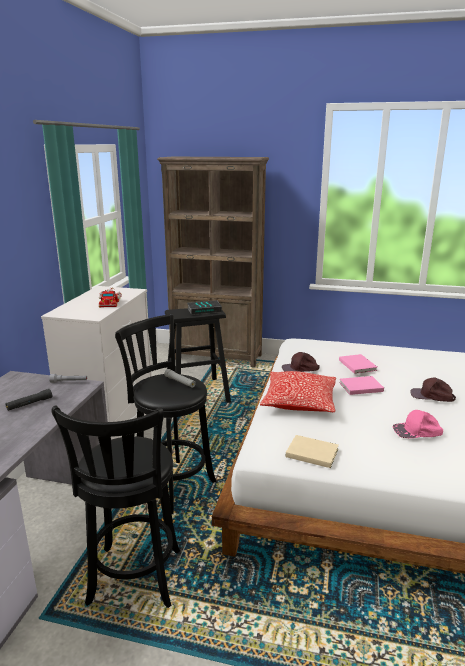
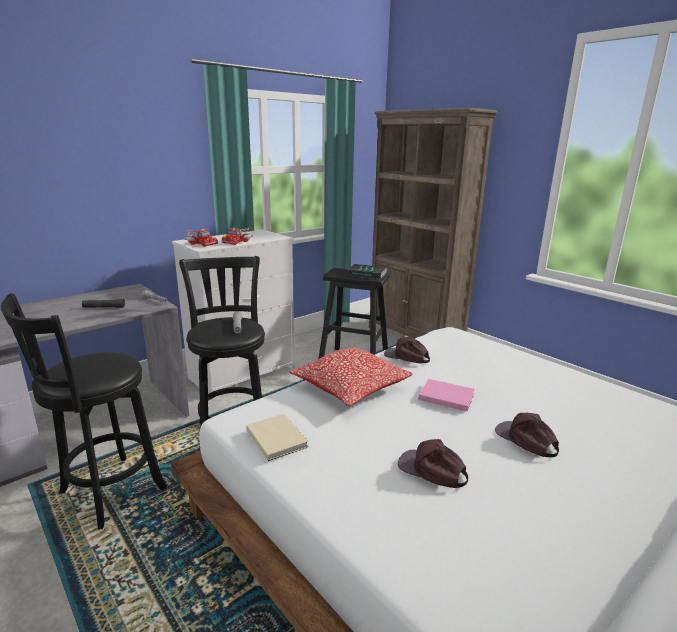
camera: 35 degrees right, 0 degrees up
pink book [339,354,377,374] -> none
pink cap [393,410,443,438] -> brown cap [398,439,468,488]
none -> toy truck [184,229,218,247]

